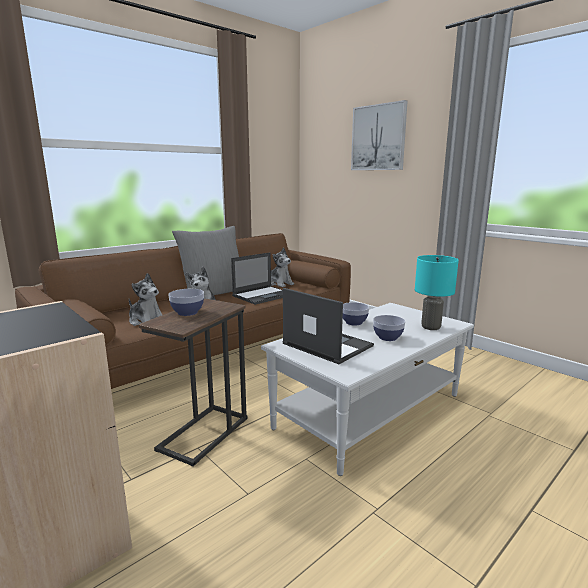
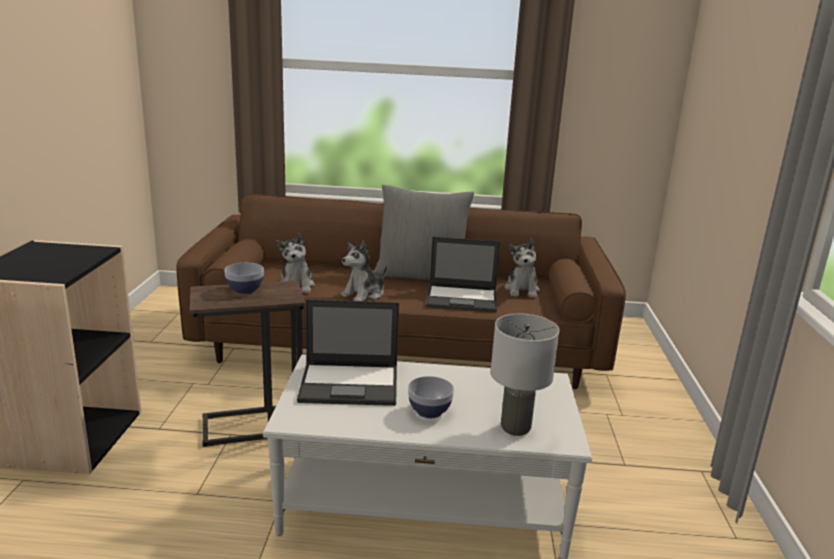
camera: 45 degrees right, 5 degrees up
laptop [283,288,374,364] -> laptop turned 90 degrees clockwise [297,299,399,406]
bowl [343,302,369,326] -> none
picture [351,100,408,170] -> none
turquoise table lamp [415,255,459,330] -> white table lamp [491,314,559,436]

